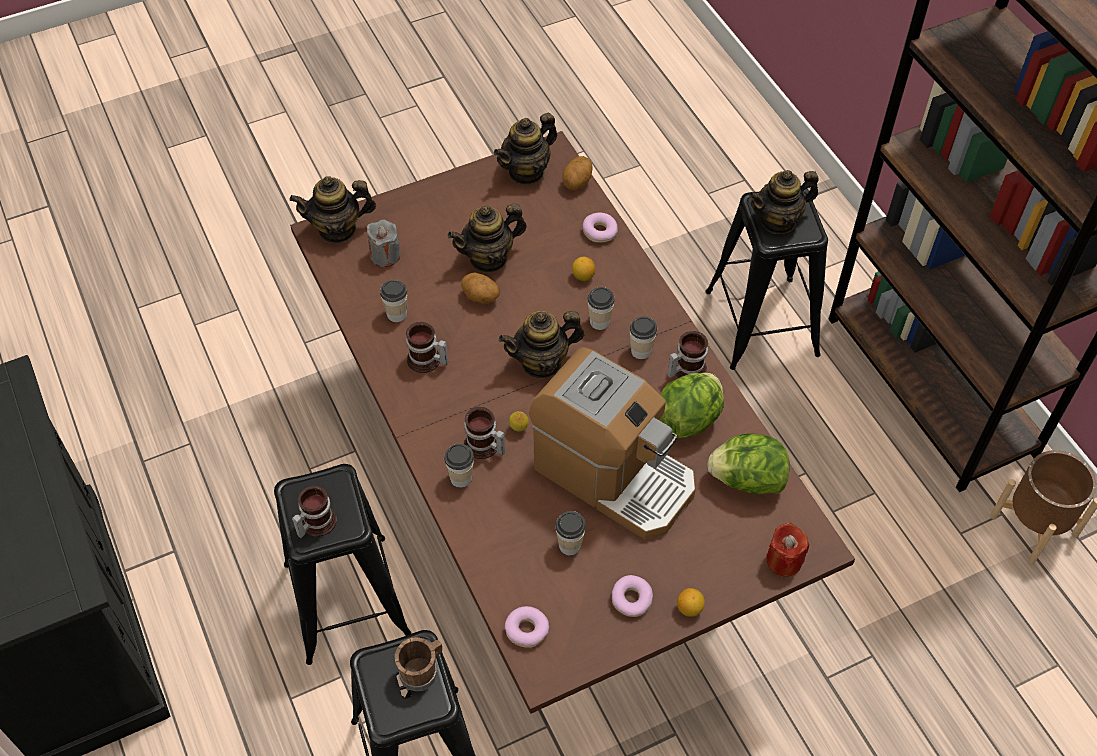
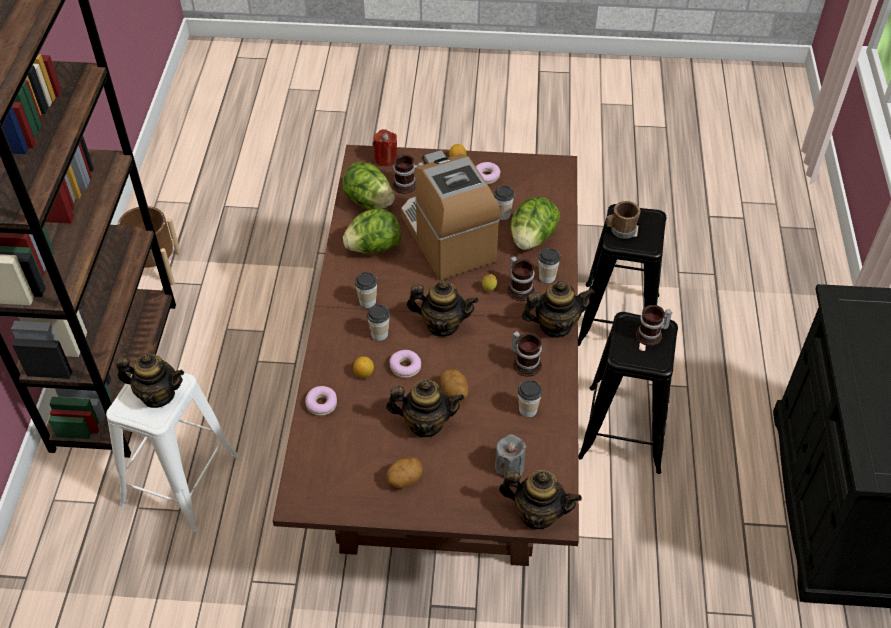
camera: 150 degrees left, 5 degrees down
teapot [494,113,557,185] -> teapot moved to [522,281,595,338]
donut [505,606,549,648] -> donut moved to [389,350,421,378]
potato [562,156,593,190] -> potato moved to [386,458,423,489]
mug [668,331,708,378] -> mug moved to [393,154,424,194]
black stool [705,189,828,370] -> white stool [106,370,239,532]
none -> lettuce [510,197,560,250]

